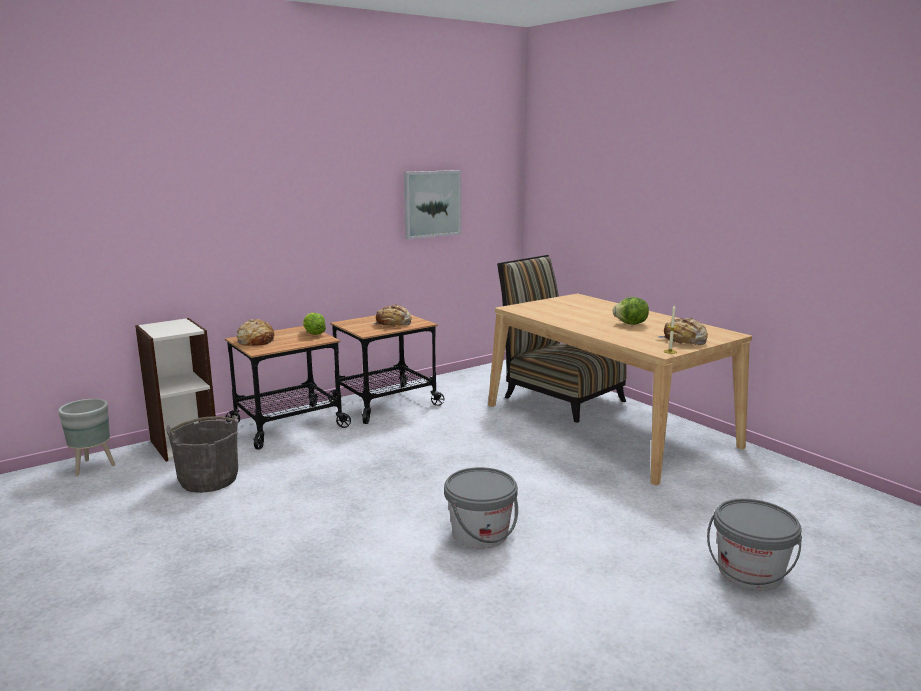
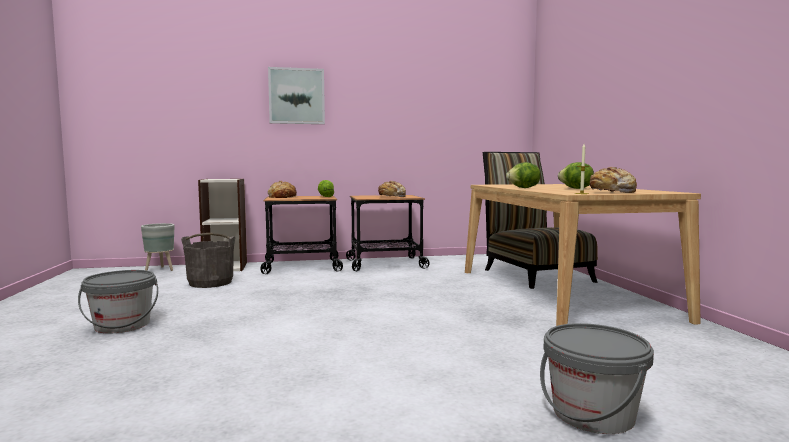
camera: 25 degrees right, 10 degrees down
picture [404,170,461,239] -> picture moved to [268,67,325,124]
grey bucket [444,467,518,549] -> grey bucket moved to [78,270,158,333]
none -> lettuce [506,162,540,188]

